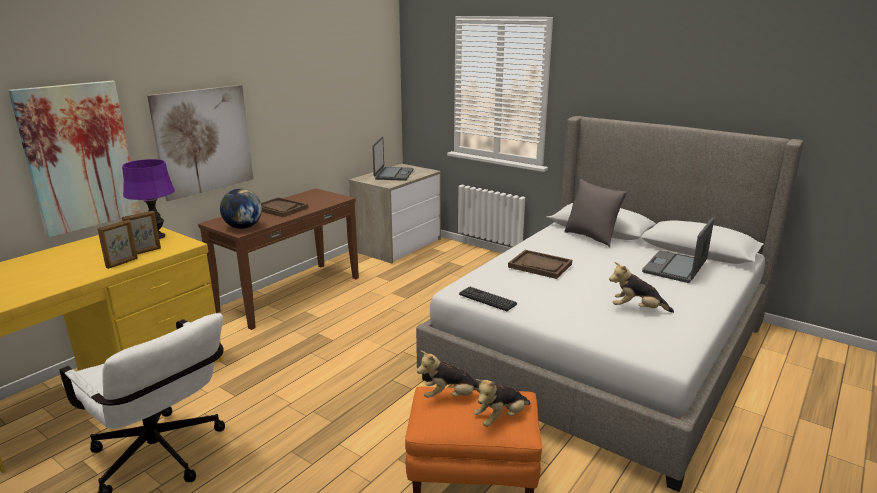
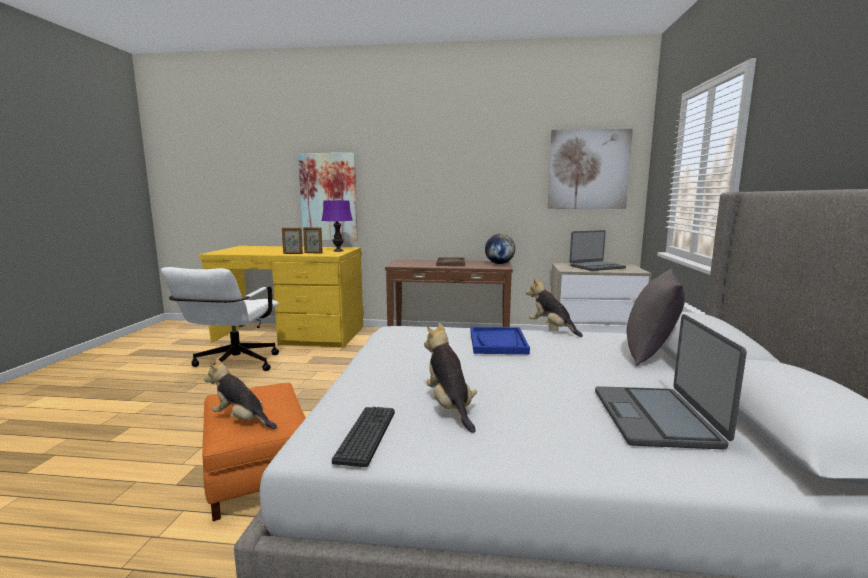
camera: 60 degrees right, 10 degrees down
picture [147,85,253,201] -> picture moved to [547,129,633,209]
globe [220,189,262,229] -> globe moved to [485,234,515,264]
plush toy [417,351,480,398] -> plush toy moved to [526,278,583,337]
keyboard [459,286,517,311] -> keyboard moved to [332,407,395,467]
brown tray [508,250,572,279] -> blue tray [471,327,530,354]
laptop [642,217,714,283] -> laptop turned 90 degrees counterclockwise [595,314,747,449]

